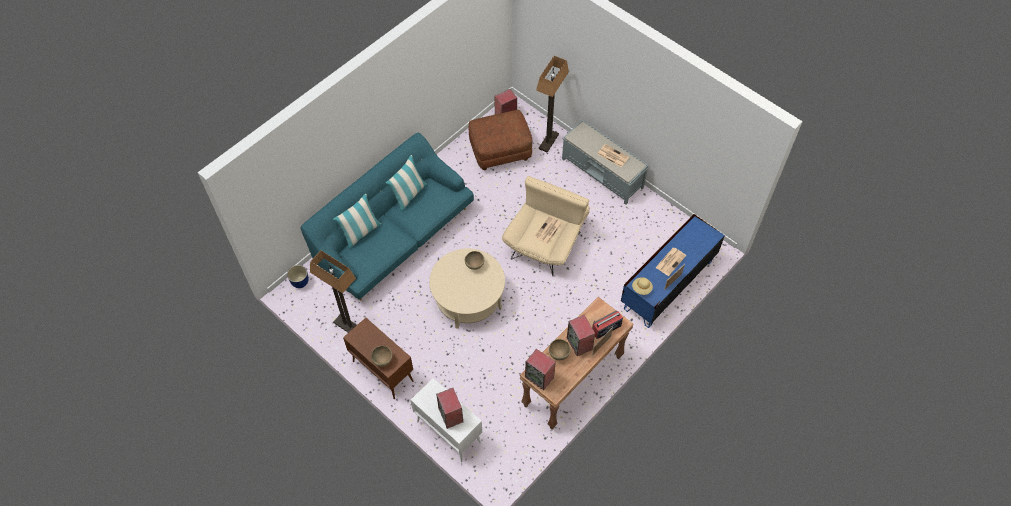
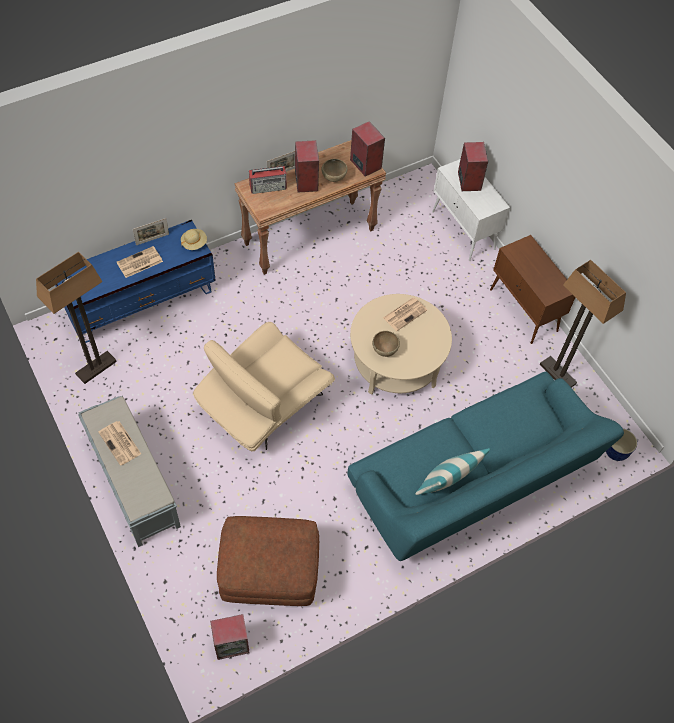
camera: 165 degrees left, 0 degrees up
pillow [333,194,381,248] -> none
brown bowl [371,346,393,367] -> none
newspaper [534,216,562,244] -> newspaper moved to [383,298,427,331]
floor lamp [536,56,569,153] -> floor lamp moved to [36,252,117,384]

